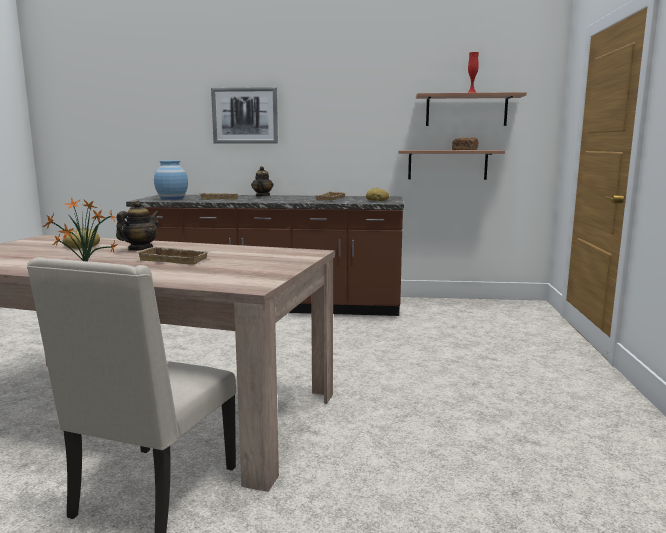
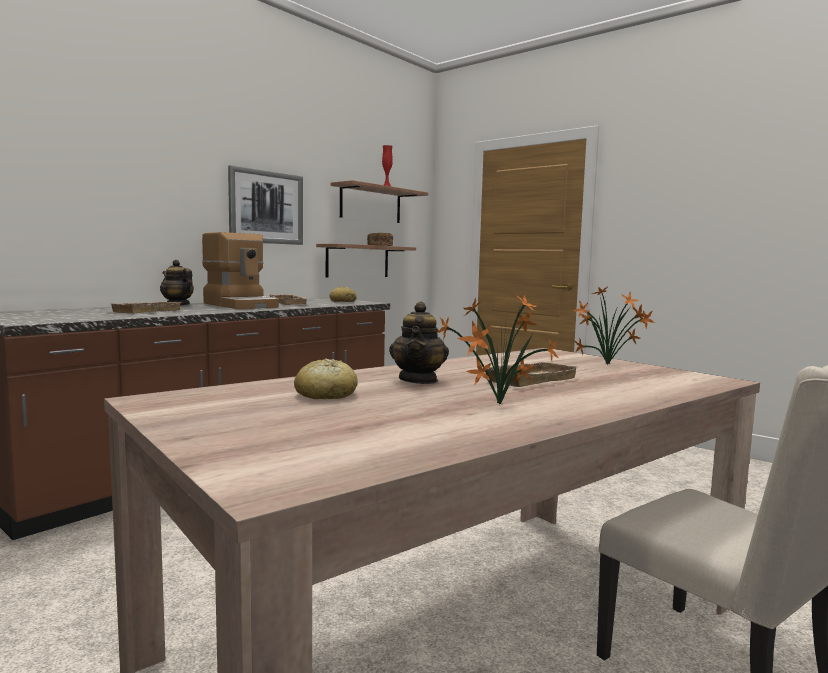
camera: 55 degrees left, 5 degrees down
teapot [116,200,159,251] -> teapot turned 150 degrees counterclockwise [389,302,449,384]
blue vase [154,160,188,200] -> none
picture [211,87,278,144] -> picture moved to [228,165,303,245]
none -> coffee machine [202,232,279,309]
none -> potted plant [573,285,655,365]

